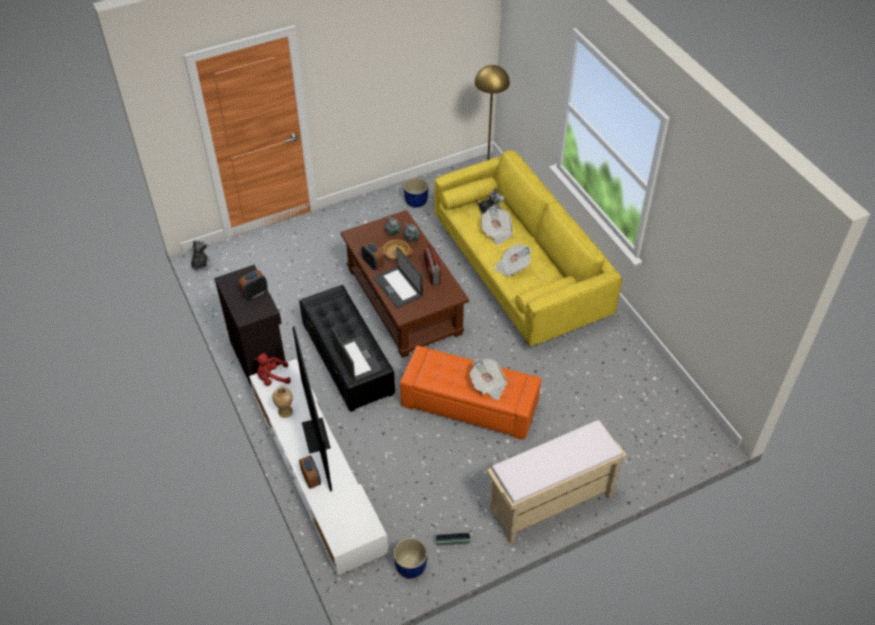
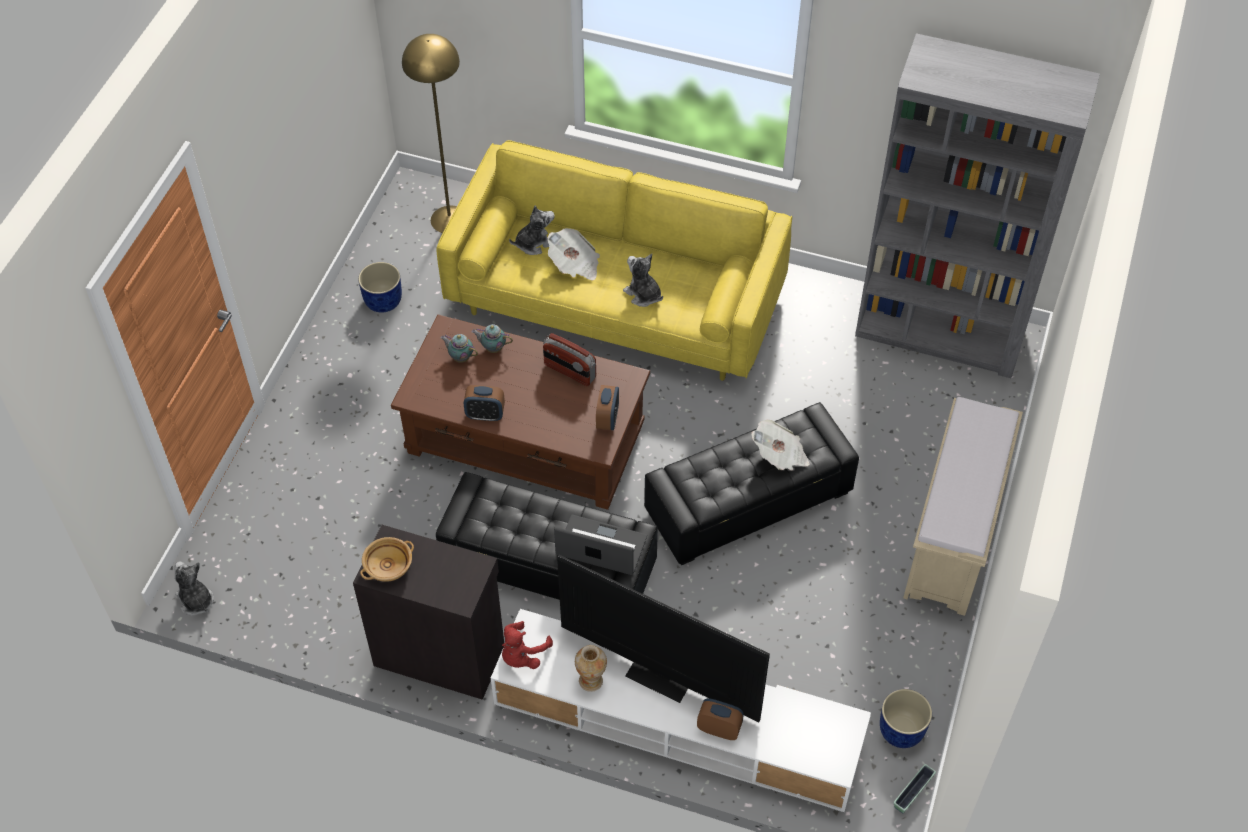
camera: 45 degrees left, 5 degrees up
alarm clock [239,270,268,300] -> alarm clock moved to [596,385,619,430]
laptop [373,247,423,308] -> none
beige bowl [380,240,413,261] -> beige bowl moved to [360,537,414,582]
orange ottoman [400,345,541,440] -> black ottoman [644,402,859,565]
planter [435,532,471,545] -> planter moved to [894,764,936,813]
newspaper [494,244,532,277] -> plush toy [623,254,663,307]
none -> grey bookcase [855,33,1100,378]

